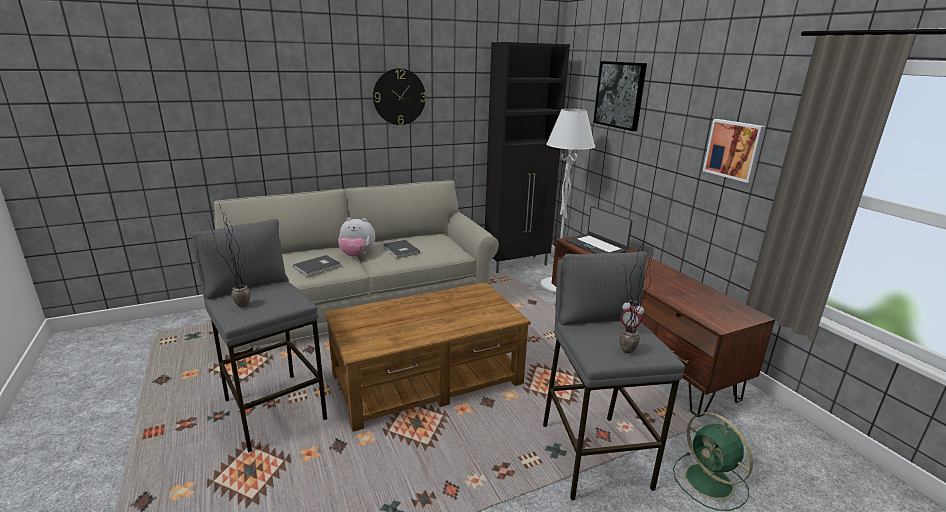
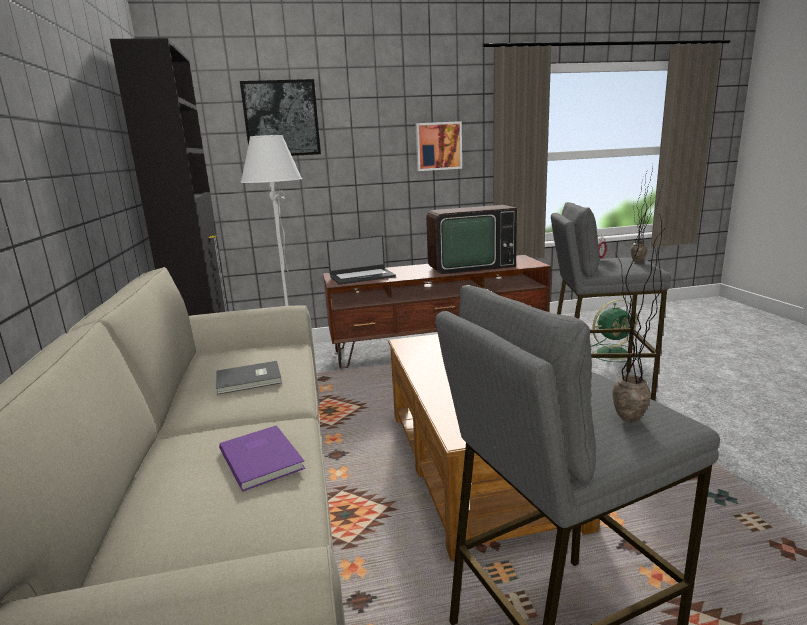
camera: 75 degrees left, 5 degrees down
grey book [293,255,340,276] -> purple book [219,425,305,492]
plush toy [338,217,375,257] -> none
wall clock [373,68,426,125] -> none
none -> television [426,205,517,274]

